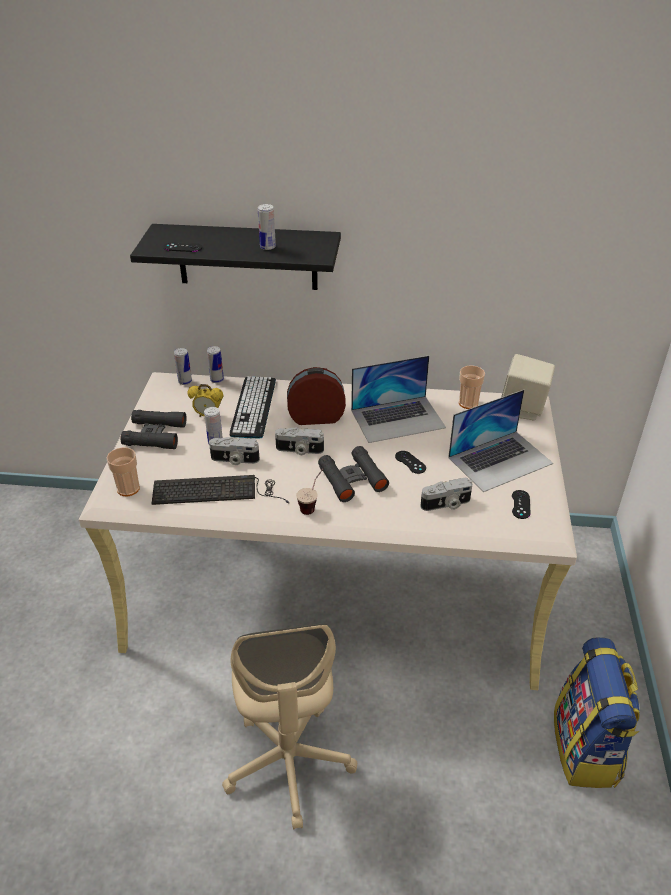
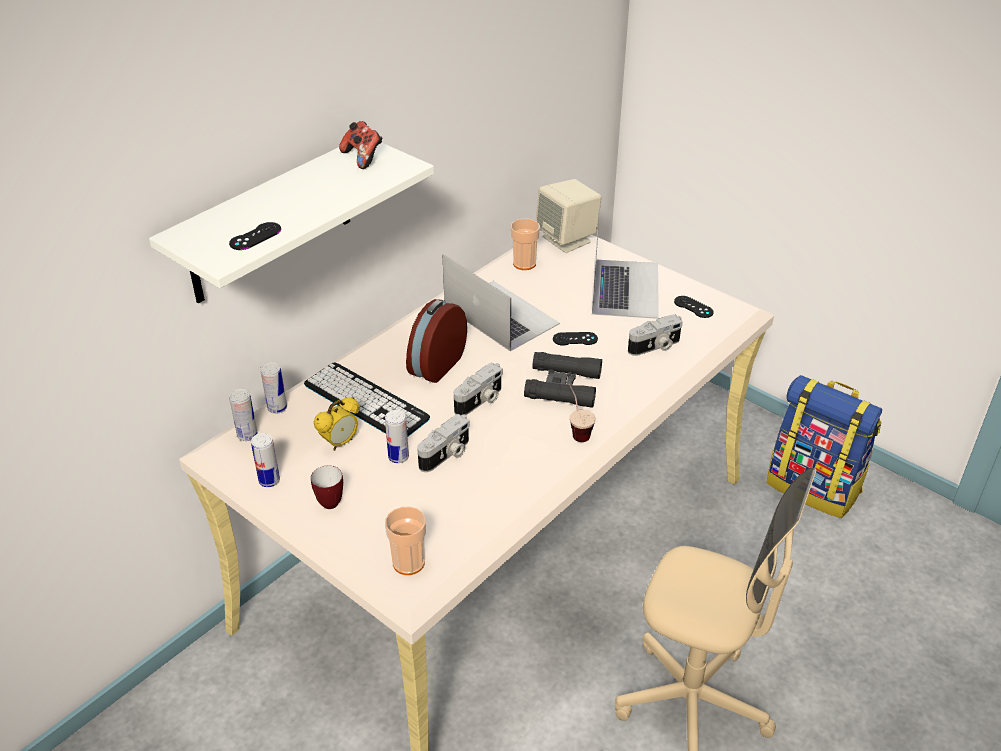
camera: 55 degrees left, 0 degrees up
black binoculars [121,410,186,449] -> mug [311,466,343,509]
black shelf [130,224,341,290] -> white shelf [149,143,434,303]
keyboard [152,475,289,505] -> none
can [258,204,276,250] -> can moved to [251,433,280,487]
laptop [351,355,446,443] -> laptop turned 60 degrees counterclockwise [442,254,560,351]
camera [421,478,472,511] -> camera turned 45 degrees clockwise [628,314,683,356]
none -> game controller [339,121,382,169]

